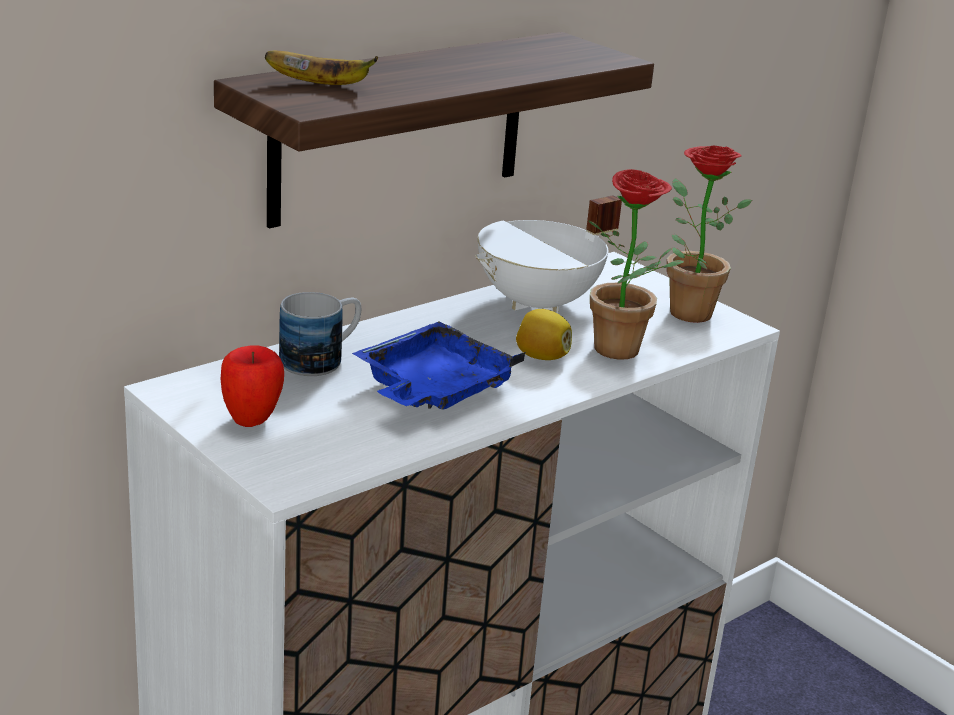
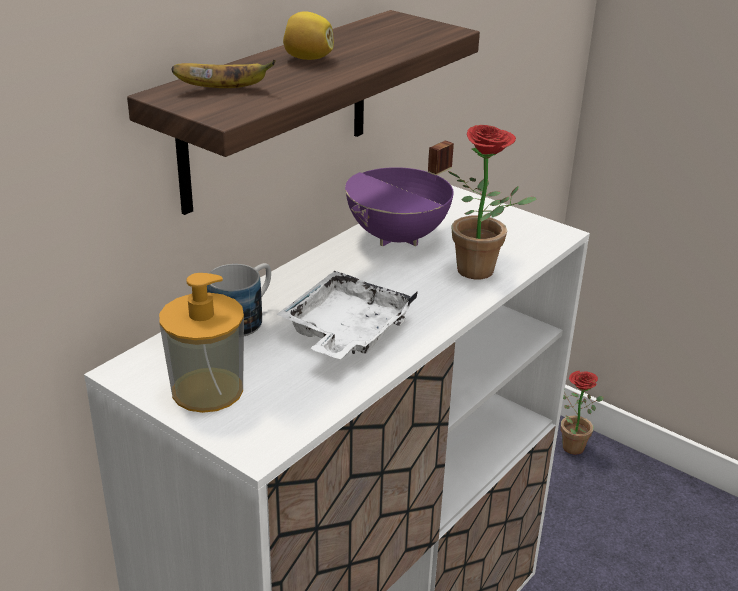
camera: 10 degrees left, 5 degrees up
apple [220,346,284,427] -> soap dispenser [159,273,244,413]
blue tray [352,321,526,410] -> white tray [276,271,418,359]
white cooking pot [475,195,622,314] -> purple cooking pot [345,140,454,246]
lemon [516,309,572,360] -> lemon moved to [283,11,334,60]
potted plant [667,146,752,323] -> potted plant moved to [561,371,604,455]

